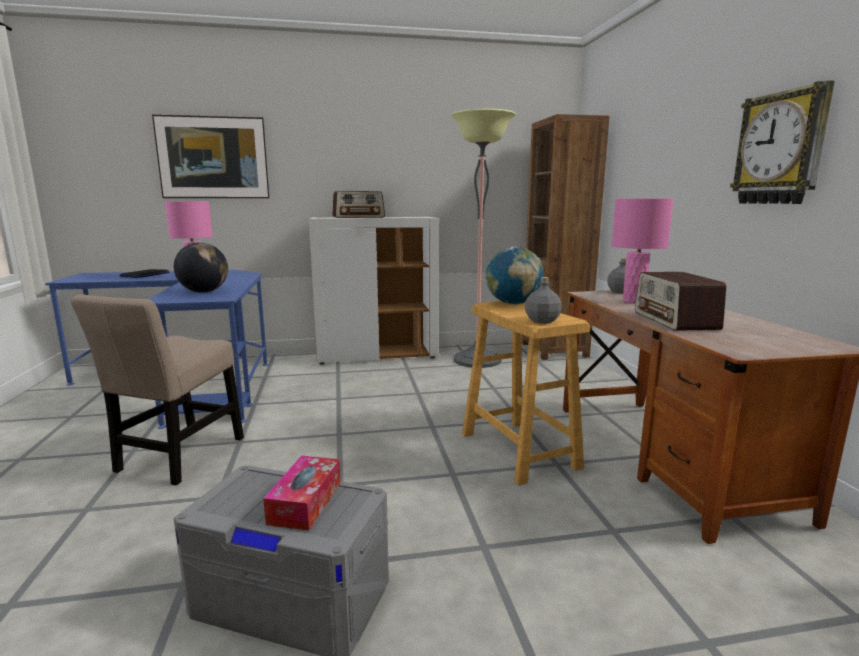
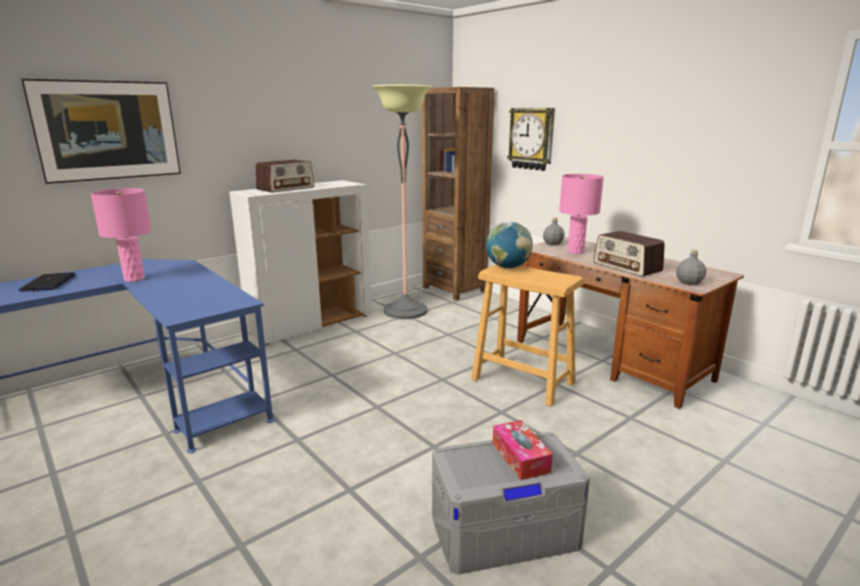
camera: 30 degrees left, 5 degrees up
beige chair [71,294,244,485] -> none
globe [174,242,228,293] -> none
grey bottle [525,277,562,324] -> grey bottle moved to [676,249,706,285]
wall clock [730,80,835,204] -> wall clock moved to [507,108,555,171]

